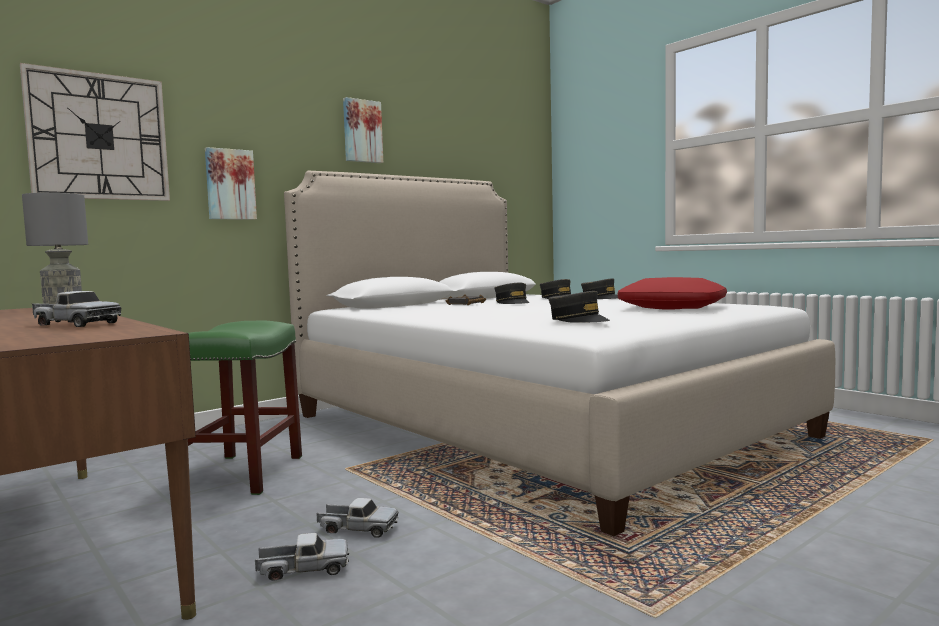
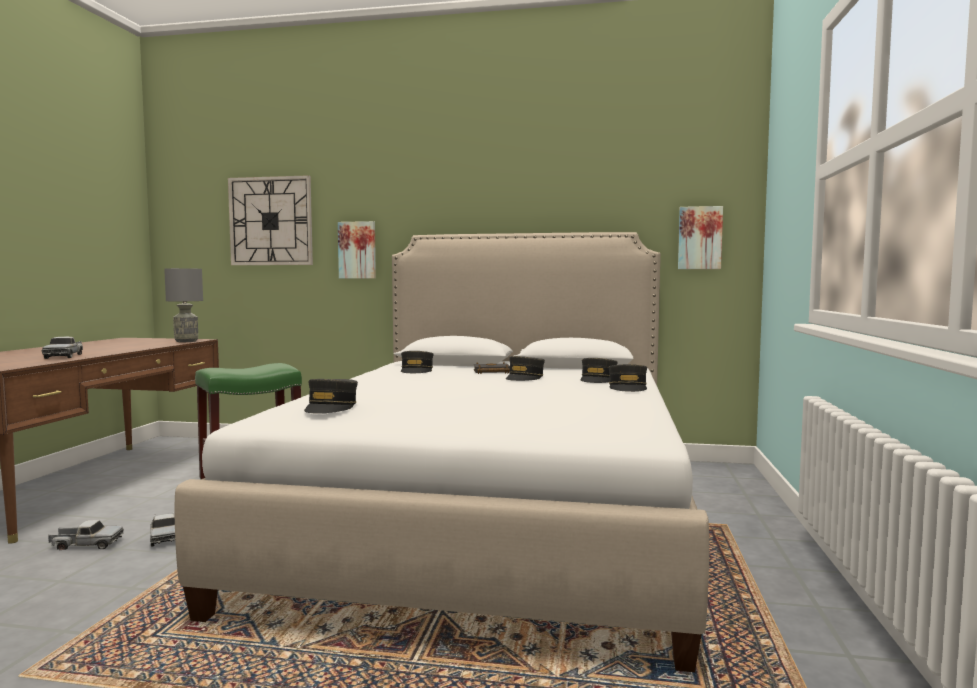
camera: 50 degrees right, 0 degrees up
toy truck [255,533,349,581] -> toy truck turned 45 degrees counterclockwise [48,520,124,550]
picture [343,97,383,163] -> picture moved to [678,206,723,269]
red pillow [617,277,727,310] -> none
none -> grey cap [401,351,433,373]

